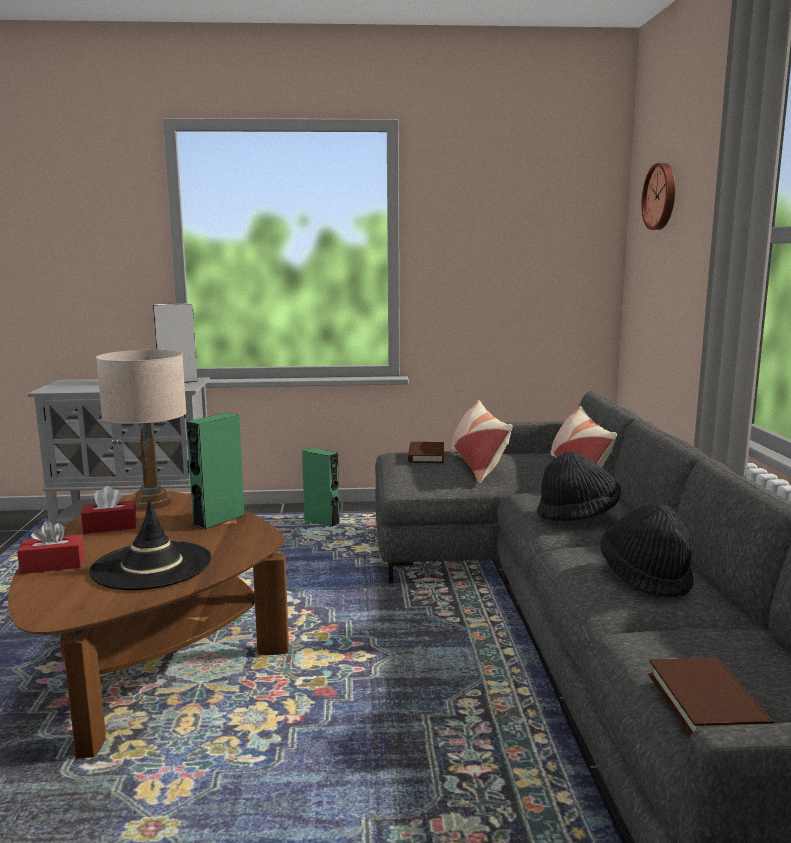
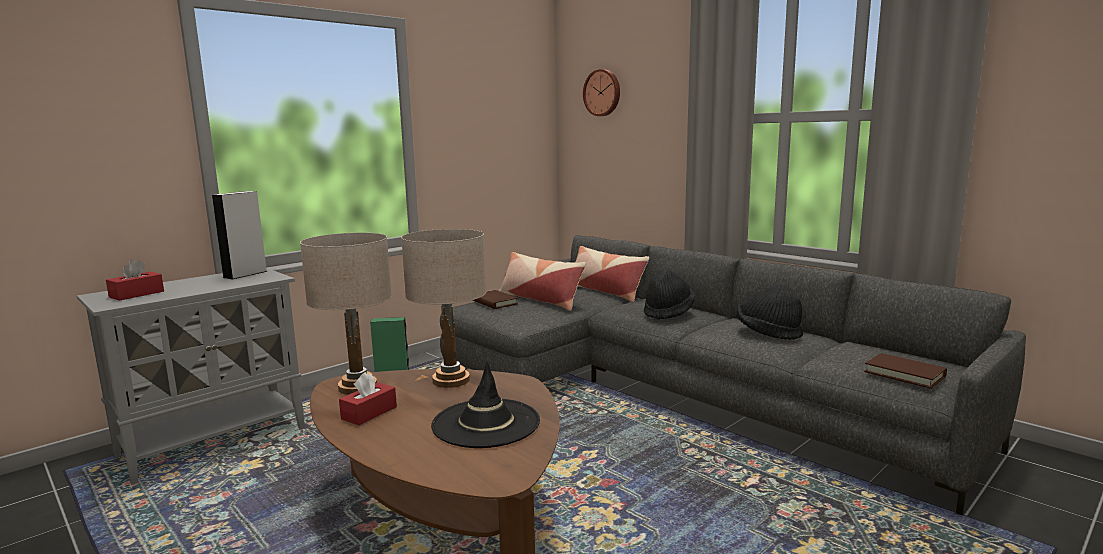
camera: 40 degrees left, 0 degrees up
red tissue box [17,521,84,574] -> red tissue box moved to [106,259,164,301]
green speaker [186,413,245,530] -> beige table lamp [401,229,486,388]

